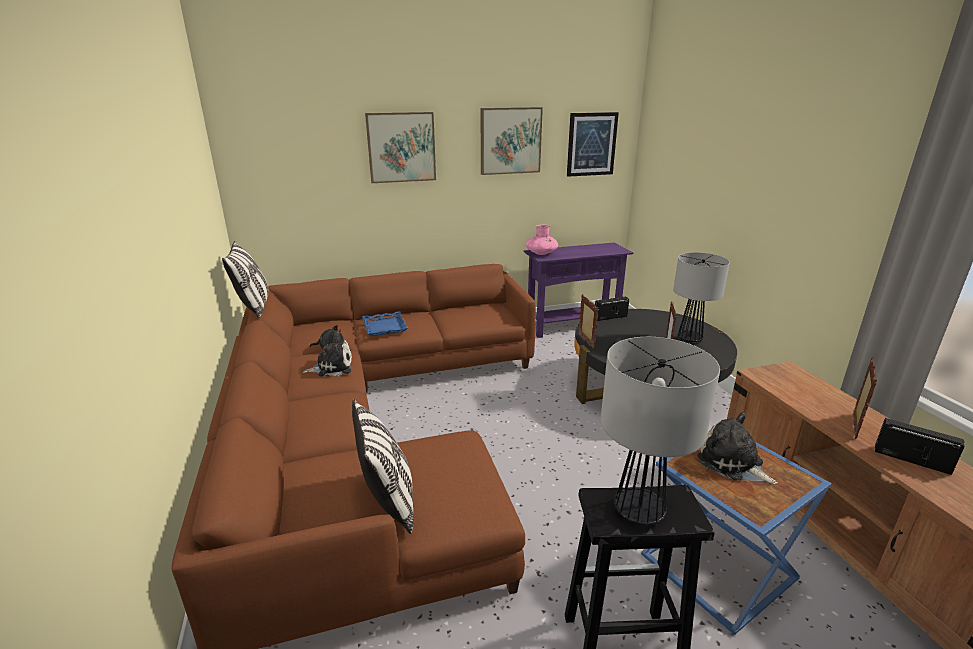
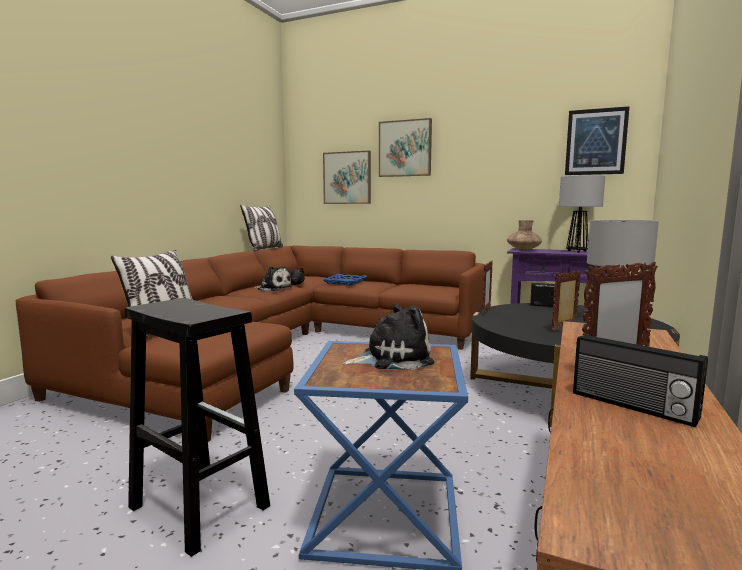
camera: 40 degrees right, 15 degrees down
picture [481,107,543,175] -> picture moved to [323,151,371,204]
pink vase [526,225,558,255] -> brown vase [507,220,542,250]
table lamp [601,337,720,527] -> table lamp moved to [559,175,605,253]
plush toy [697,412,778,484] -> plush toy turned 75 degrees clockwise [342,303,434,370]
radio [875,418,964,475] -> radio turned 150 degrees clockwise [573,334,708,427]

